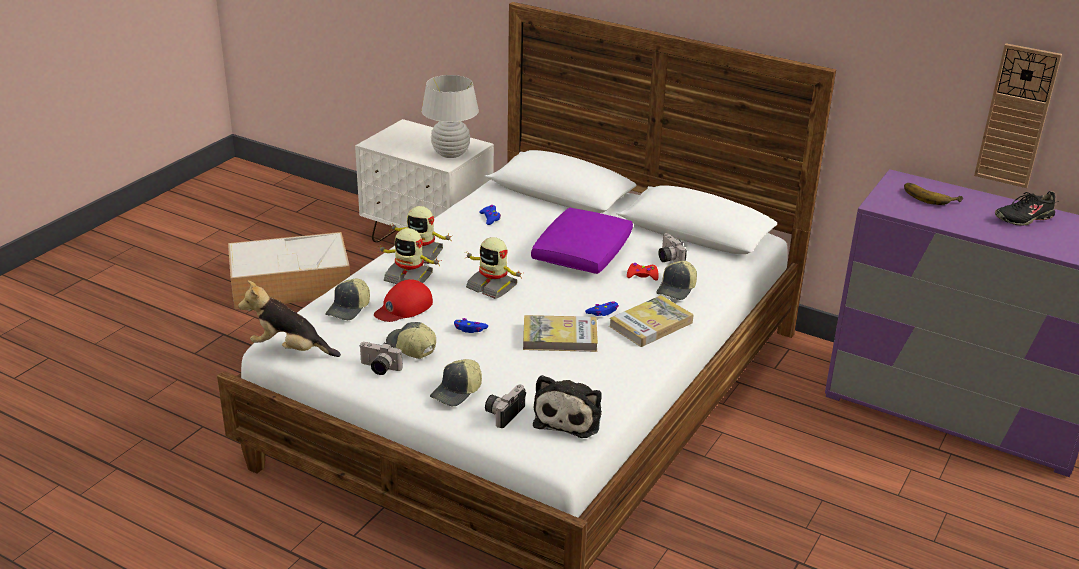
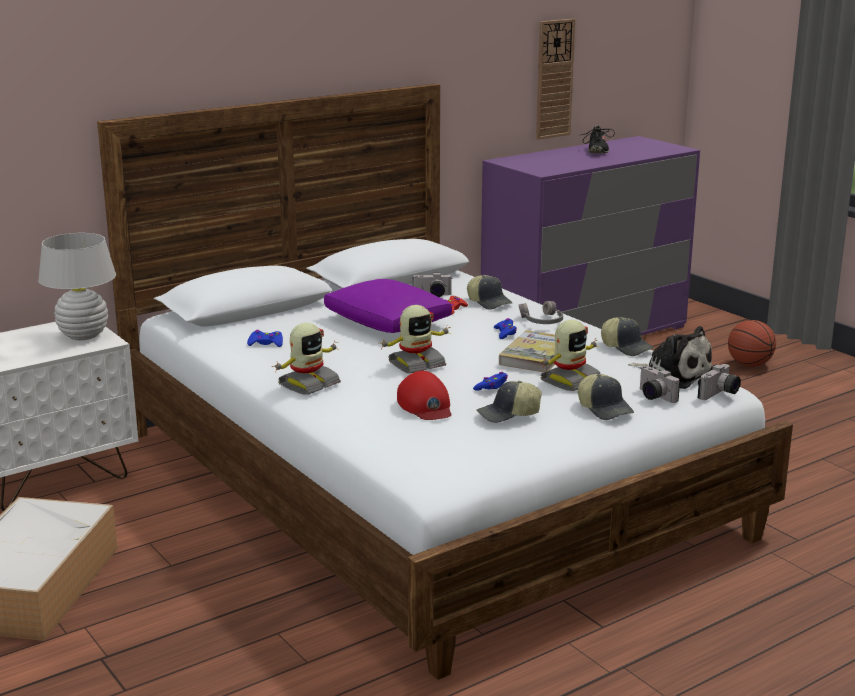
camera: 65 degrees left, 10 degrees down
plush toy [238,280,341,357] -> none
cap [325,279,370,320] -> cap moved to [601,317,654,356]
camera [359,342,403,375] -> camera moved to [698,364,741,400]
toy robot [377,228,442,284] -> toy robot moved to [540,320,600,391]
book [609,295,694,347] -> grey headphones [519,301,563,324]
banana [904,183,963,205] -> none
none -> basketball [728,320,776,367]

